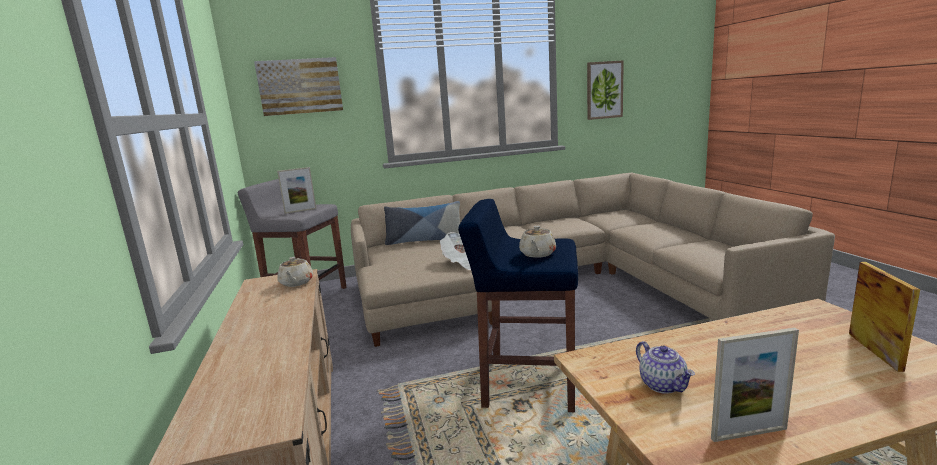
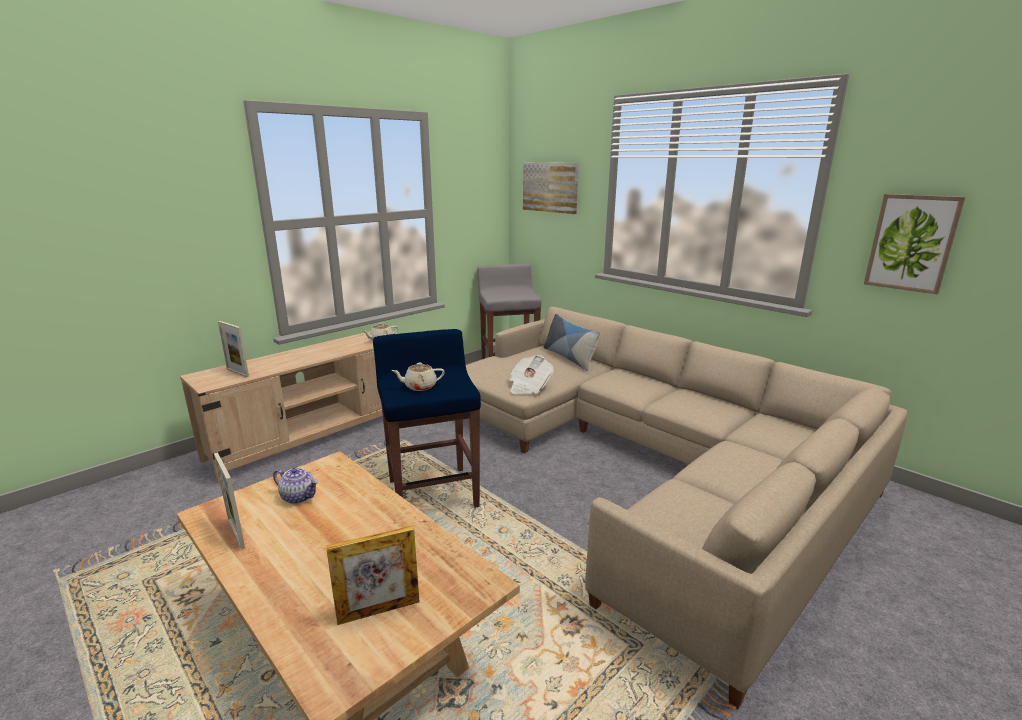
camera: 60 degrees right, 5 degrees up
picture frame [277,167,316,214] -> picture frame moved to [218,321,249,377]
teapot [636,341,695,394] -> teapot turned 105 degrees counterclockwise [273,468,318,504]

